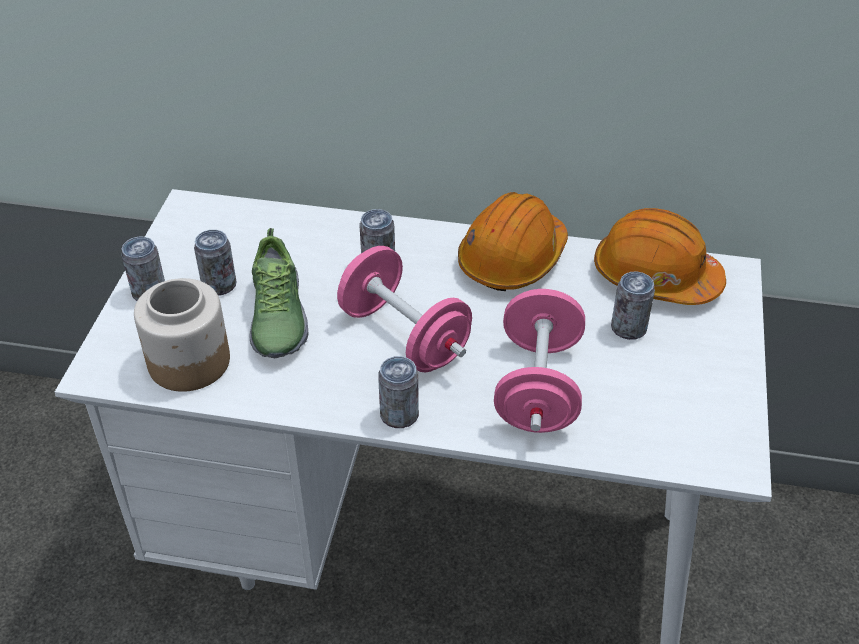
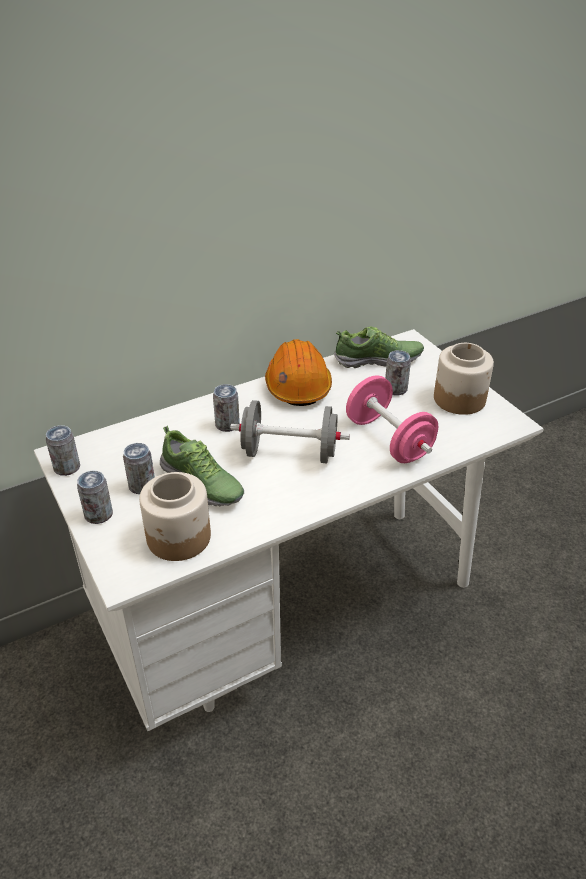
camera: 40 degrees left, 5 degrees down
pink dumbbell [337,246,472,372] -> grey dumbbell [230,400,350,463]
can [378,356,419,428] -> can moved to [46,425,80,476]
orange hard hat [594,208,726,305] -> shoe [334,326,424,368]
none -> jar [434,343,494,415]

